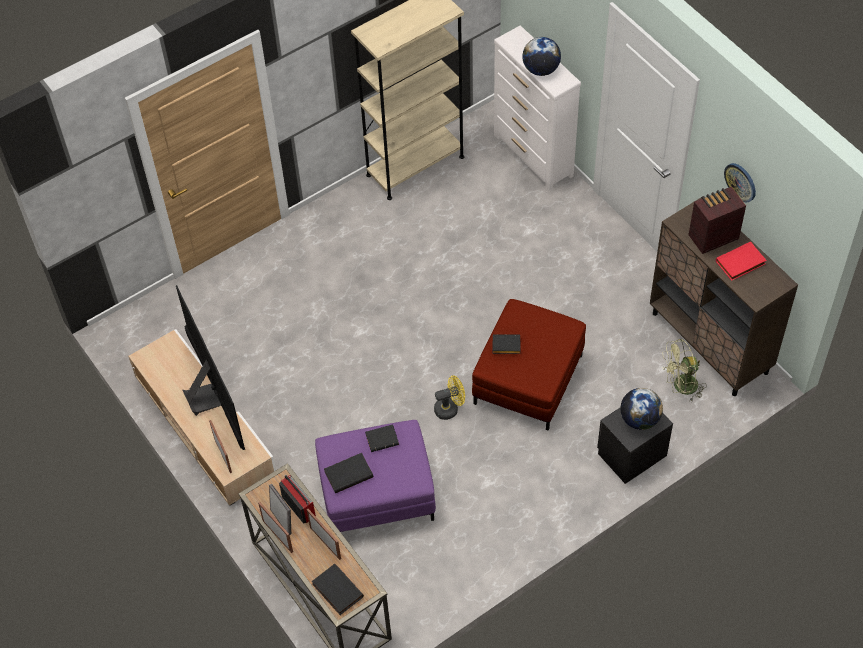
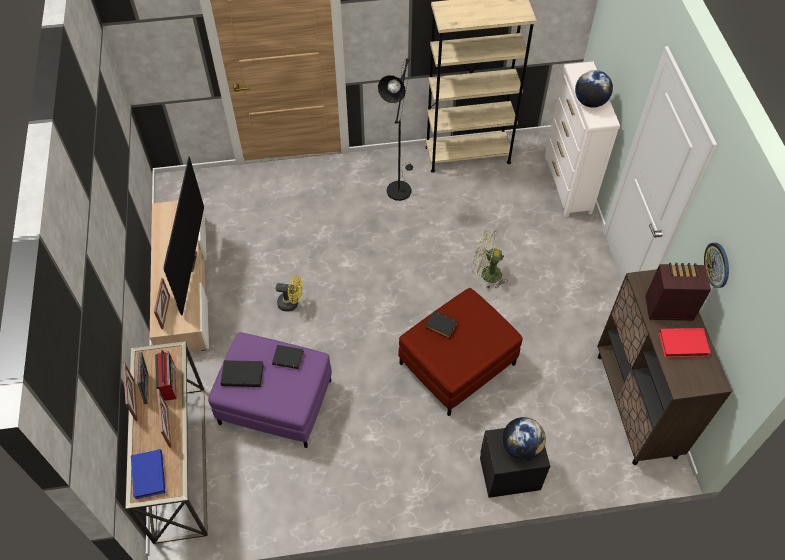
camera: 25 degrees right, 0 degrees up
black book [312,563,364,615] -> blue book [131,449,165,499]
yellow fan [434,375,465,420] -> yellow fan moved to [276,276,303,312]
green fan [662,339,707,402] -> green fan moved to [473,230,508,289]
none -> black floor lamp [378,58,413,201]

